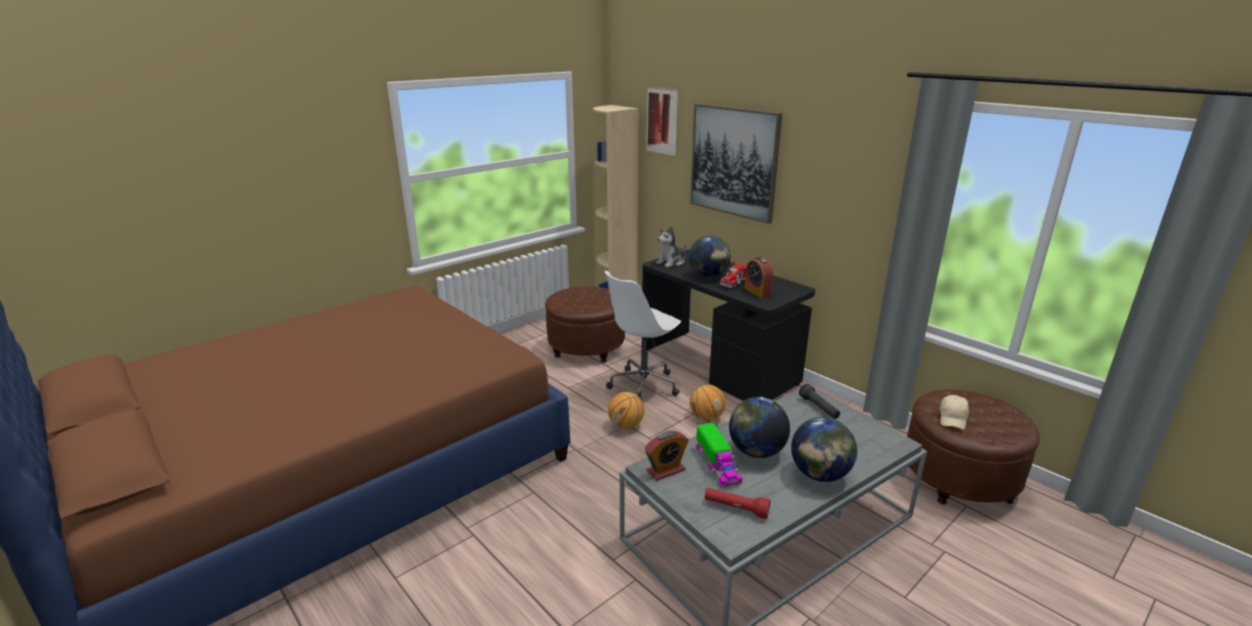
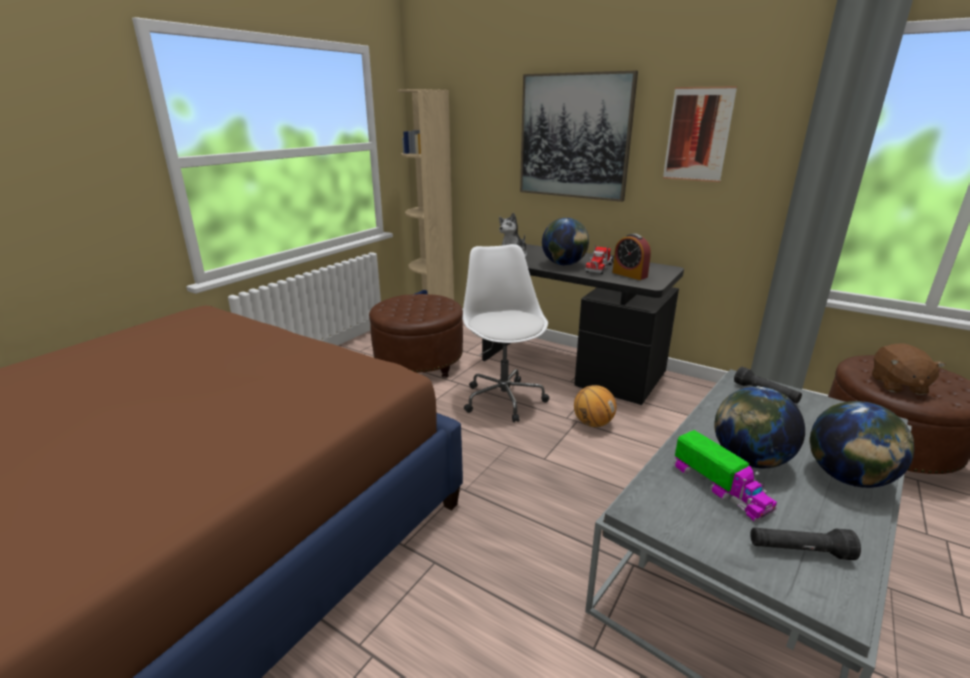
camera: 15 degrees left, 0 degrees up
white office chair [605,271,681,400] -> white office chair turned 135 degrees clockwise [463,244,549,422]
basketball [608,392,644,429] -> none
alarm clock [645,431,689,481] -> none
picture [646,87,678,157] -> picture moved to [663,86,737,182]
red flashlight [705,488,771,519] -> black flashlight [750,527,861,560]
beige cap [940,395,969,430] -> brown plush toy [872,343,945,395]

